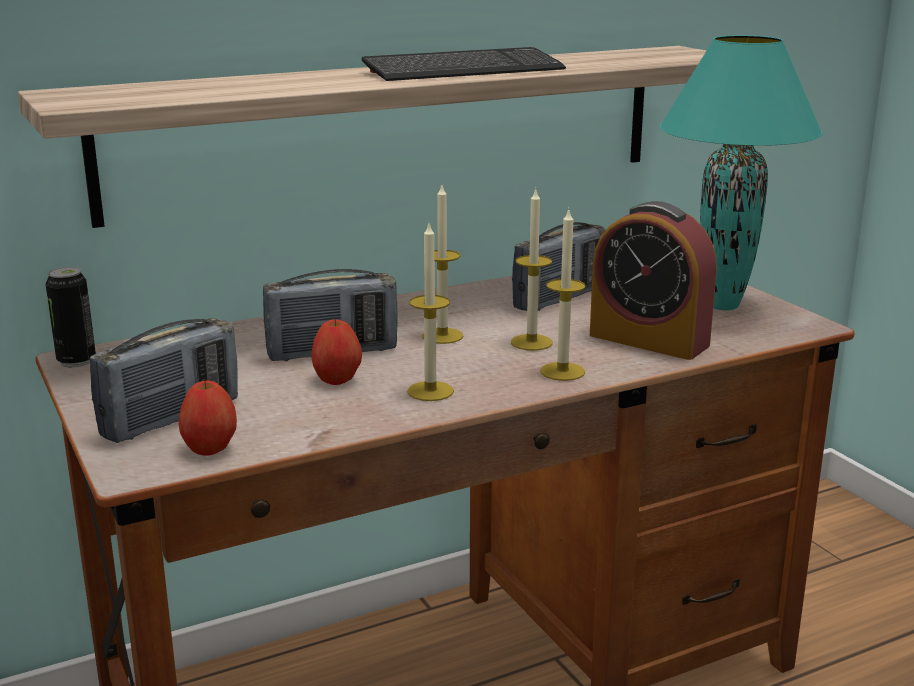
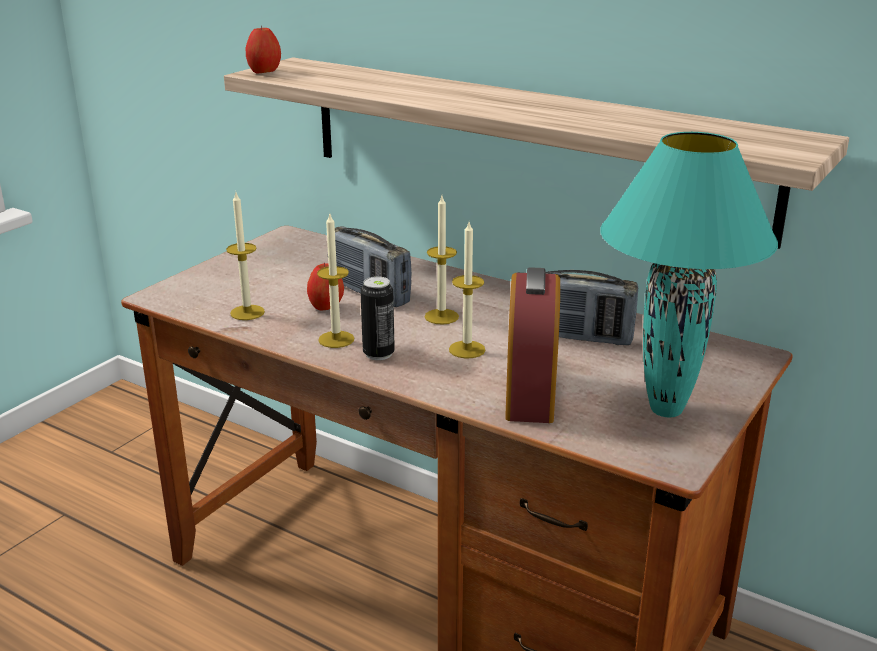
camera: 60 degrees right, 5 degrees up
can [46,267,96,368] -> can moved to [360,276,395,360]
radio [90,318,238,443] -> none
apple [179,380,237,455] -> apple moved to [246,25,281,73]
keyboard [362,47,566,81] -> none
candle [540,209,586,381] -> candle moved to [226,193,265,320]

